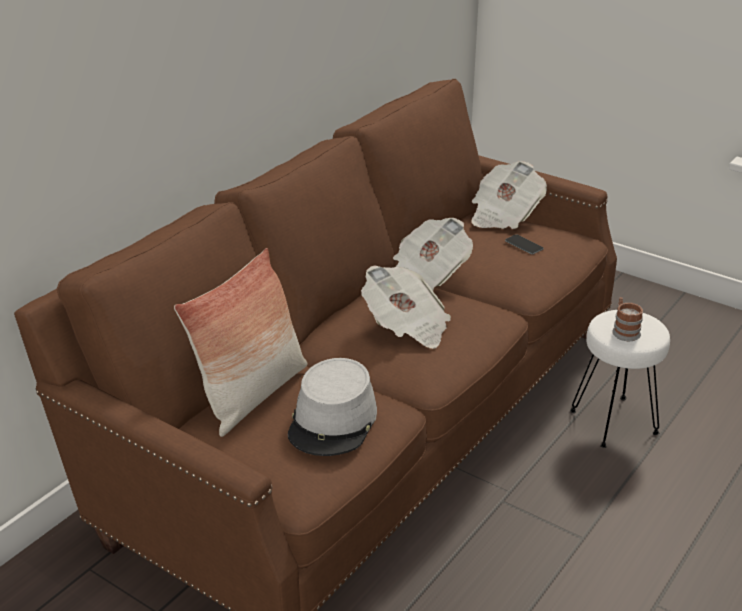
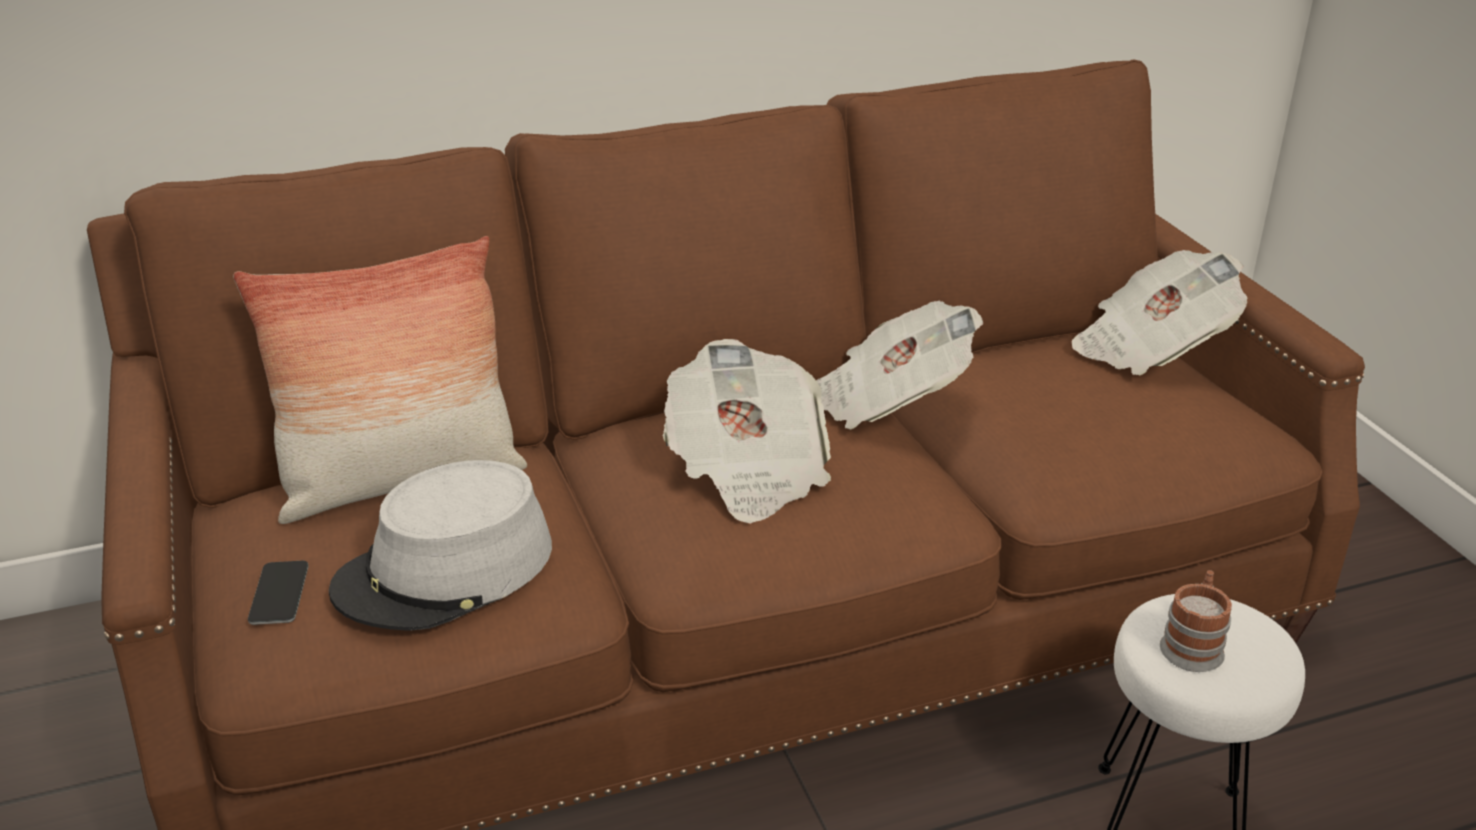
camera: 35 degrees right, 0 degrees up
phone [505,235,543,254] -> phone moved to [248,561,309,625]

